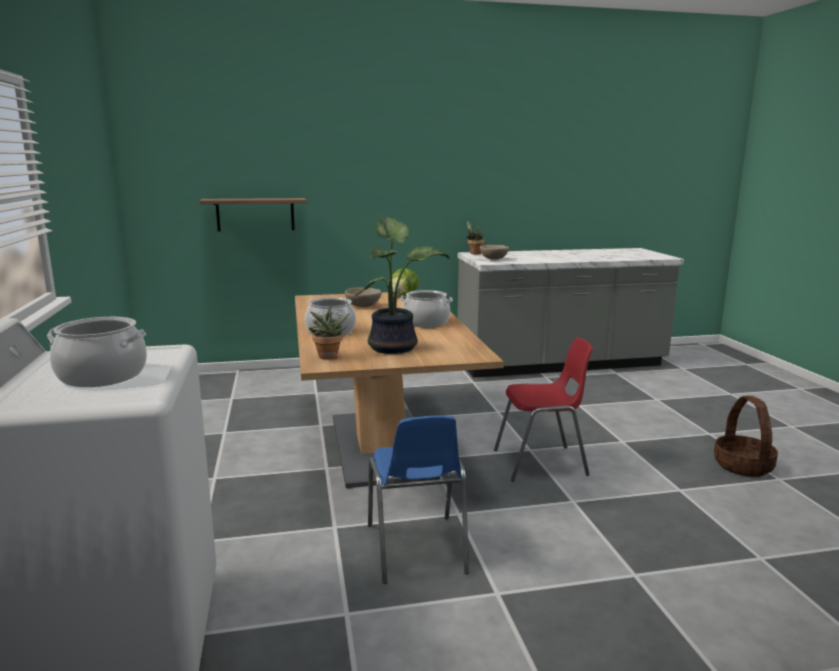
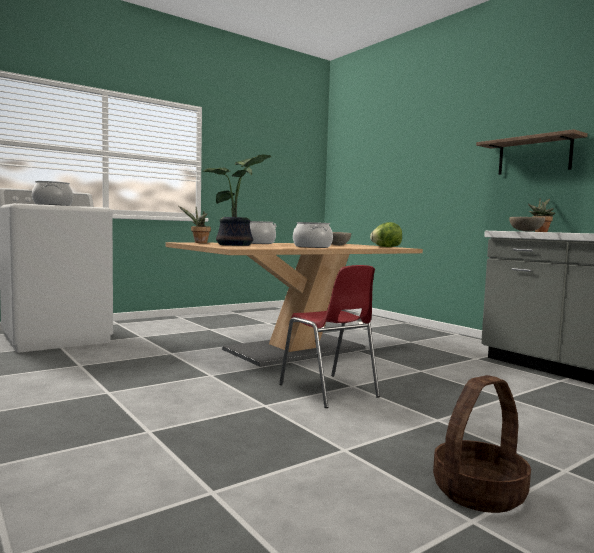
camera: 65 degrees right, 10 degrees down
shelf [199,198,306,232] -> shelf moved to [476,129,588,175]
blue chair [368,415,469,584] -> none

